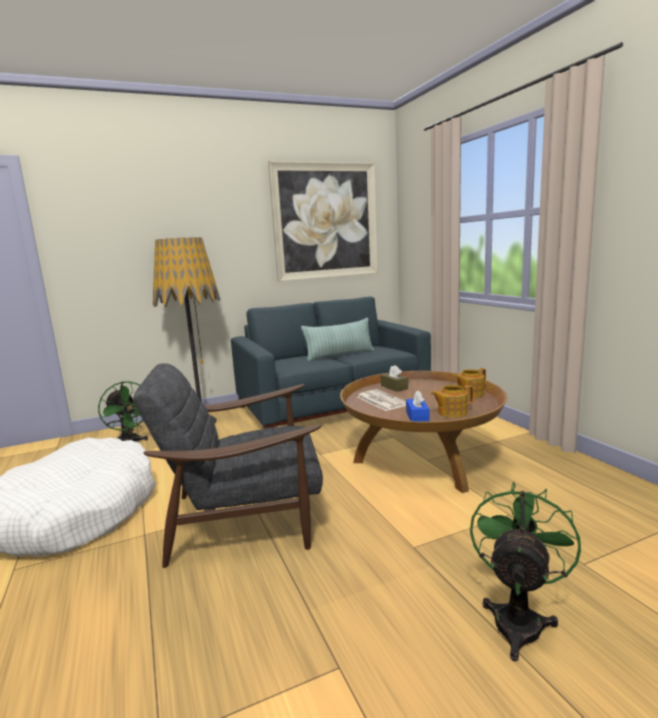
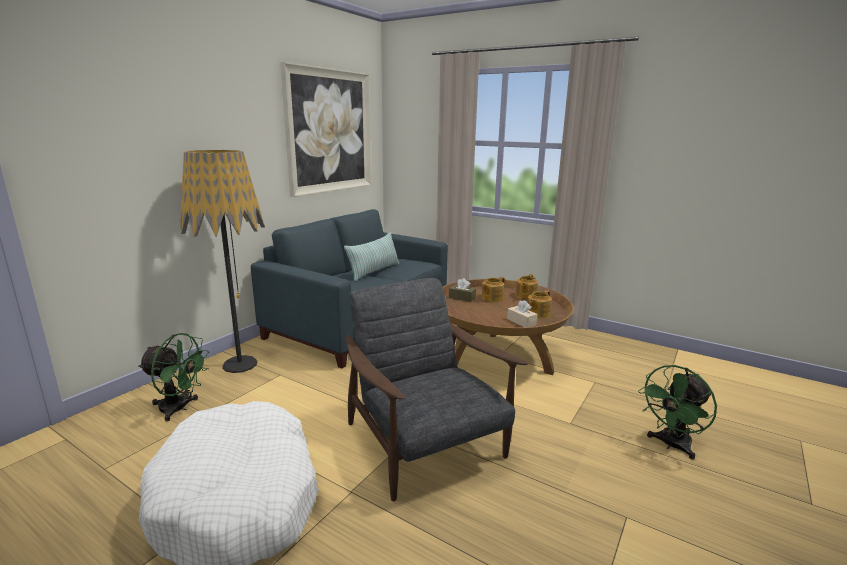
camera: 35 degrees left, 5 degrees up
grey armchair [133,363,323,568] -> grey armchair turned 105 degrees clockwise [346,278,528,501]
newspaper [357,389,406,411] -> none
blue tissue box [406,390,430,422] -> beige tissue box [507,300,537,327]
green fan [470,482,581,661] -> green fan turned 120 degrees counterclockwise [638,365,717,460]
none -> teapot [481,277,505,302]

